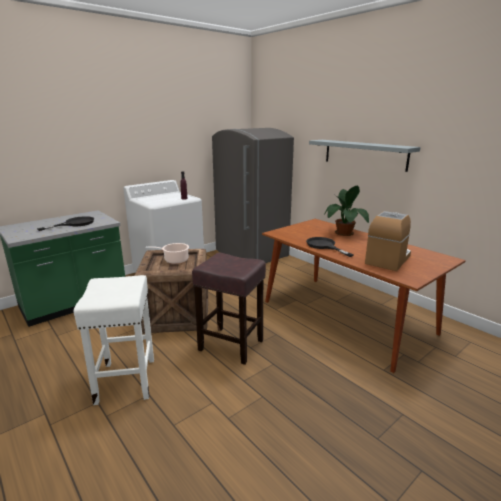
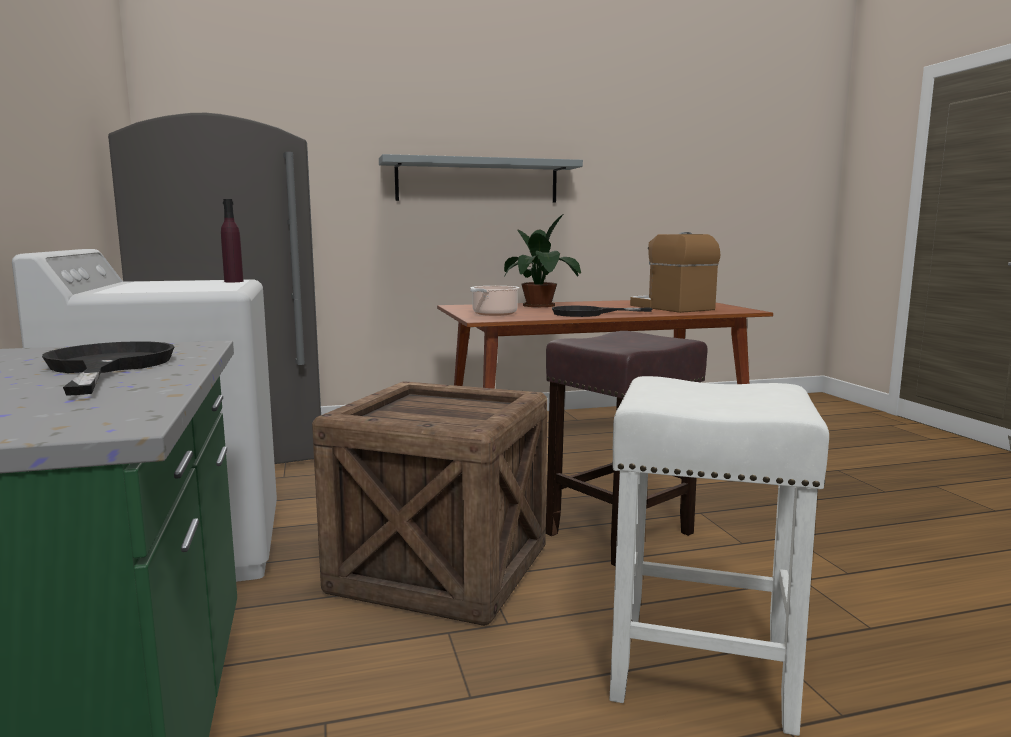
camera: 65 degrees left, 10 degrees down
cooking pot [145,243,189,264] -> cooking pot moved to [471,286,520,316]

